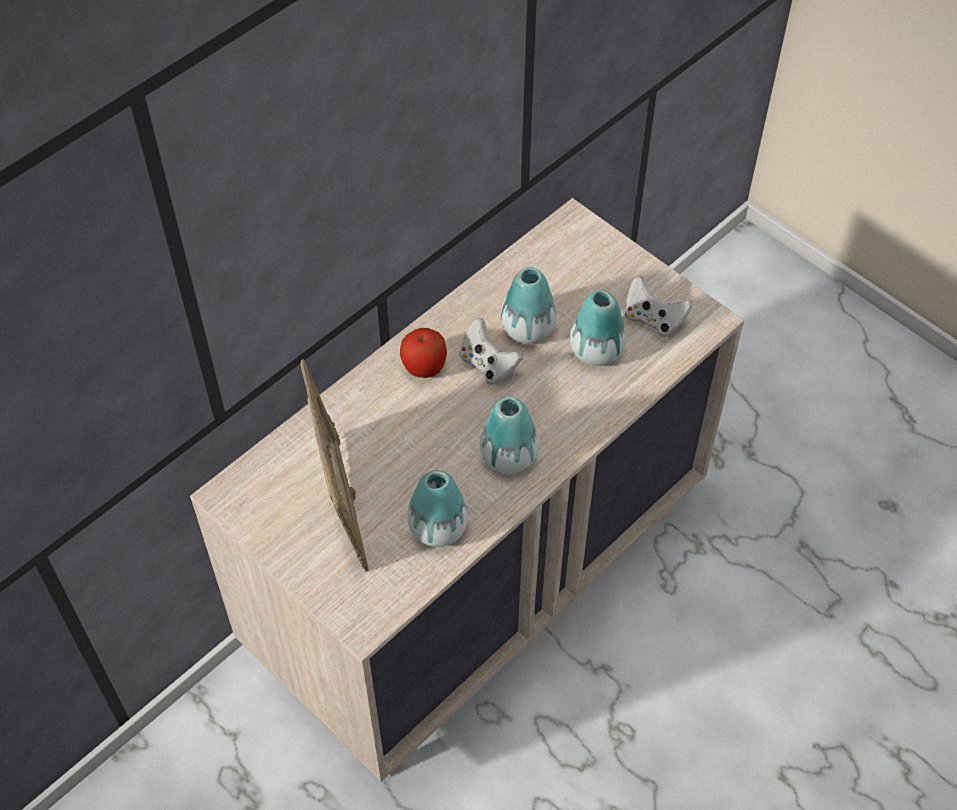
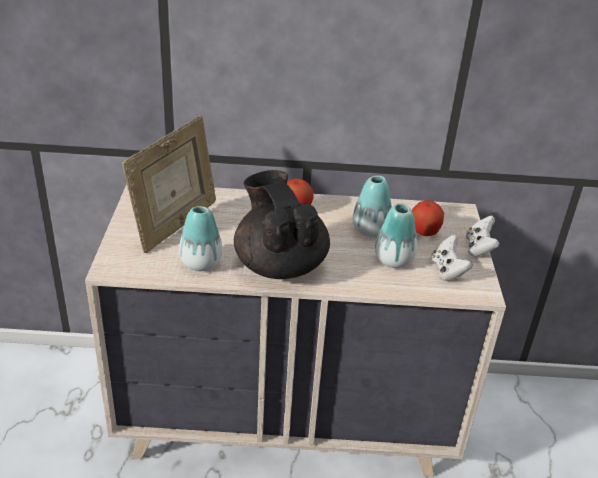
camera: 45 degrees right, 20 degrees down
white game controller [460,317,523,385] -> white game controller moved to [466,216,500,257]
vase [480,397,539,474] -> black teapot [234,170,330,279]
none -> apple [412,200,444,236]

